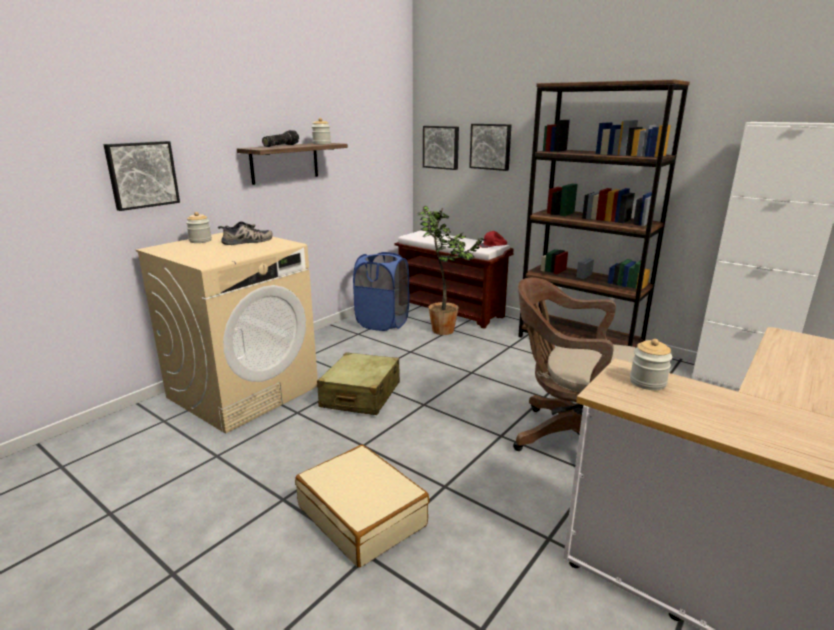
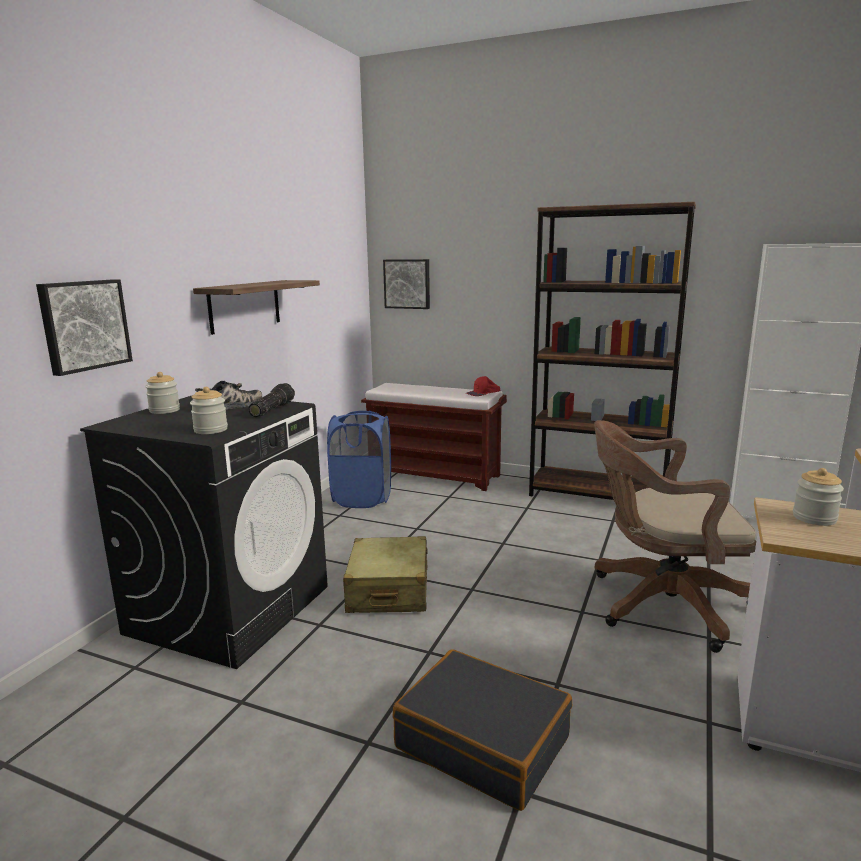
camera: 15 degrees left, 5 degrees down
beige washing machine [136,233,318,434] -> black washing machine [80,395,328,669]
flashlight [262,130,299,147] -> flashlight moved to [248,383,295,417]
beige suitcase [295,445,429,568] -> black suitcase [393,649,572,811]
jar [312,118,331,145] -> jar moved to [190,387,228,434]
potted plant [417,206,485,335] -> none
picture [469,124,511,171] -> none

